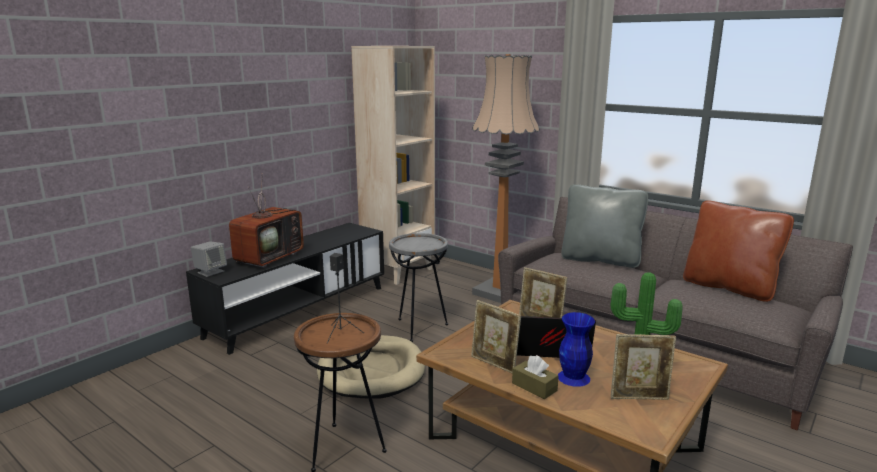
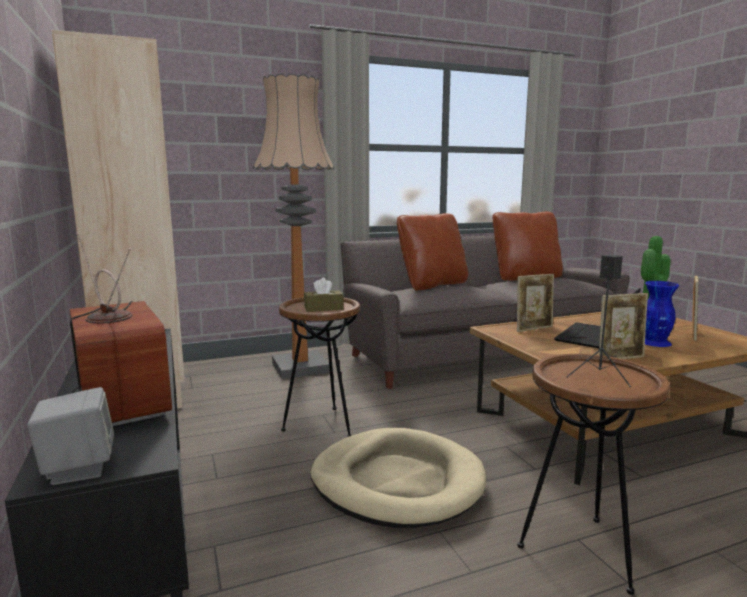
camera: 60 degrees left, 5 degrees down
grey side table [389,233,448,342] -> brown side table [279,297,360,437]
brown tissue box [512,355,559,399] -> brown tissue box moved to [304,278,344,312]
grey pillow [561,184,648,268] -> brown pillow [397,213,468,291]

